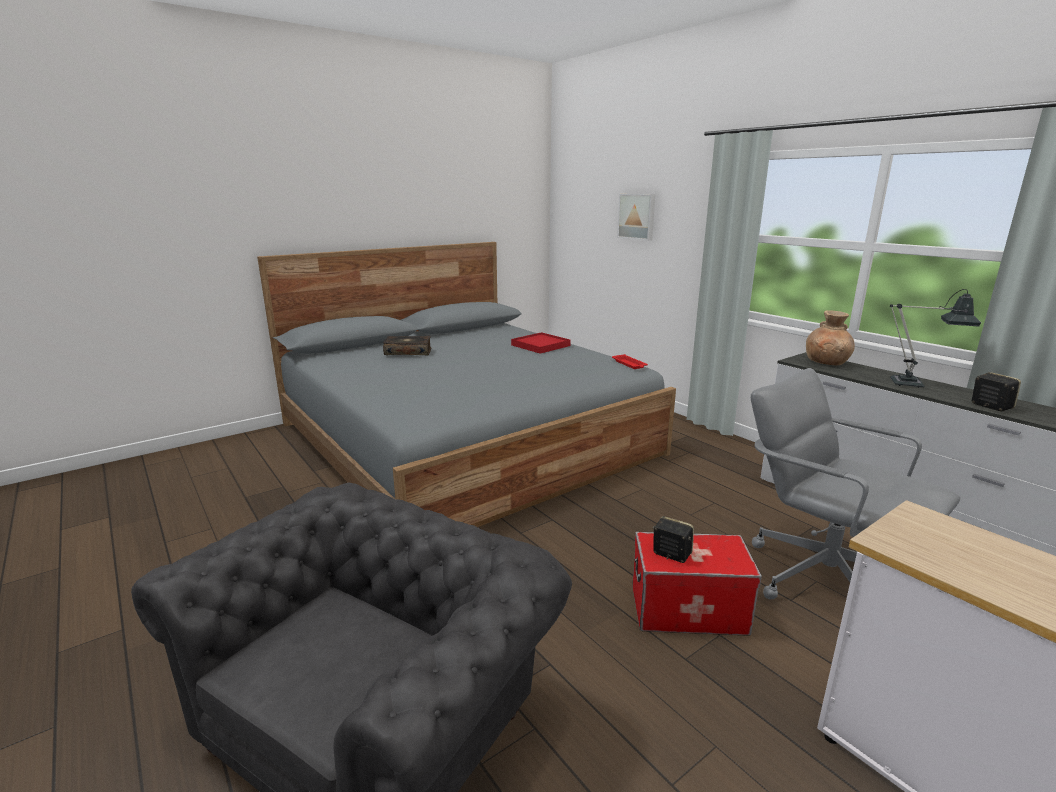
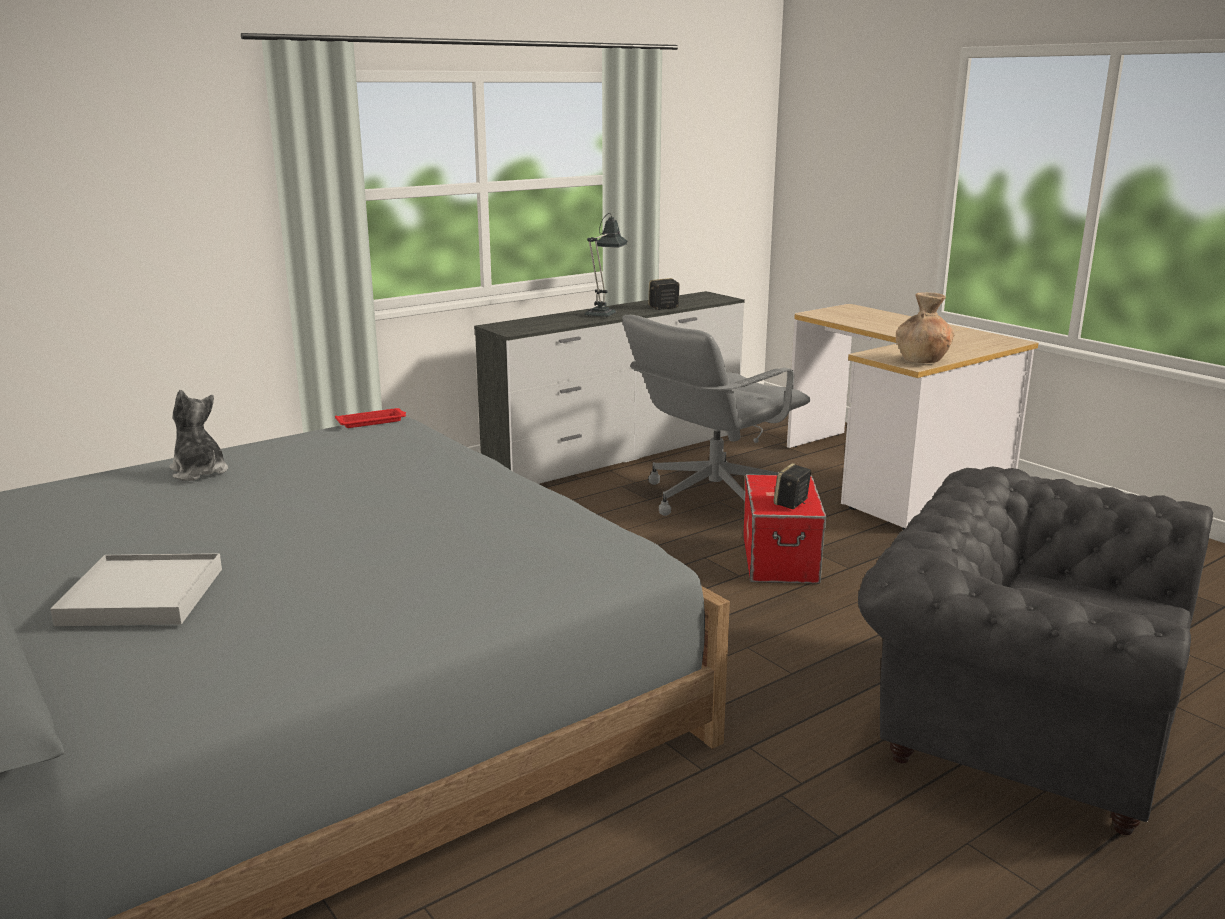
camera: 90 degrees left, 0 degrees up
book [383,336,432,355] -> white tray [50,553,222,626]
red tray [511,332,571,354] -> plush toy [169,390,228,481]
picture [617,194,655,241] -> none
brown vase [806,310,855,365] -> brown vase moved to [896,292,955,363]

